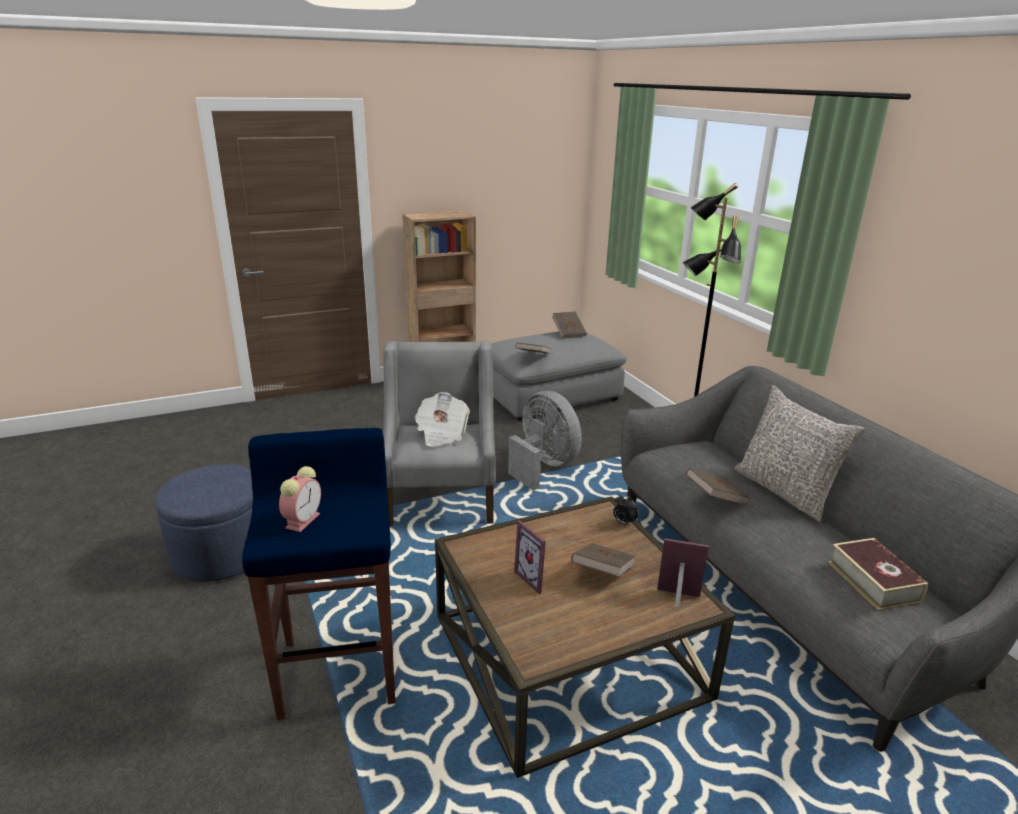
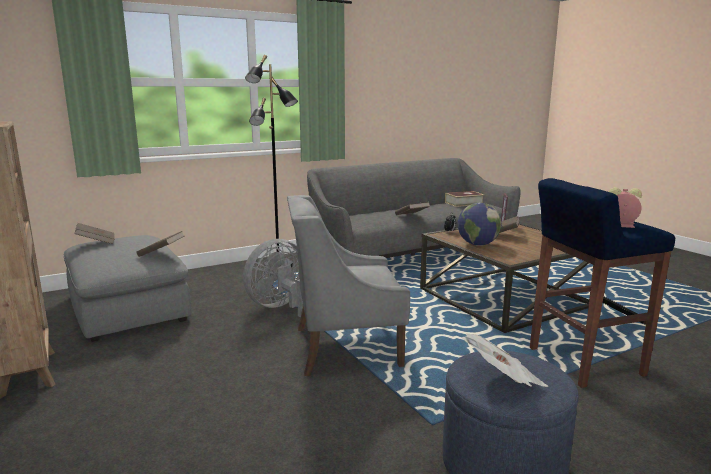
camera: 95 degrees left, 10 degrees down
newspaper [415,392,470,447] -> newspaper moved to [462,334,548,387]
picture frame [514,520,546,594] -> none
grey pillow [734,385,865,522] -> none
none -> globe [458,203,501,246]

